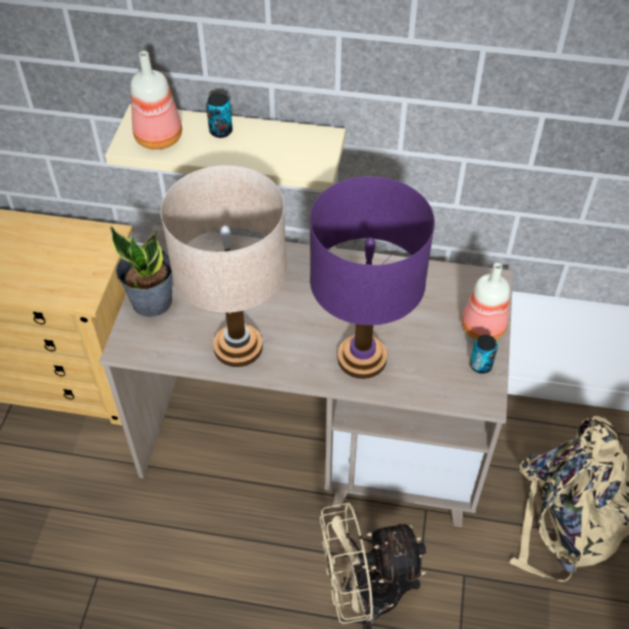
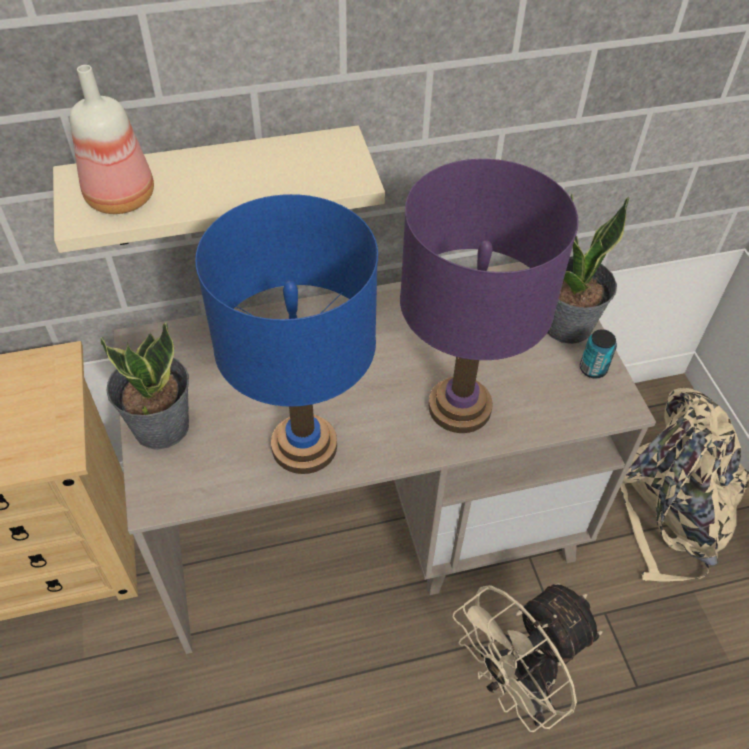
camera: 25 degrees left, 0 degrees up
beige table lamp [160,165,287,367] -> blue table lamp [195,194,378,474]
can [206,93,233,138] -> none
bottle [461,263,510,340] -> potted plant [547,193,629,344]

